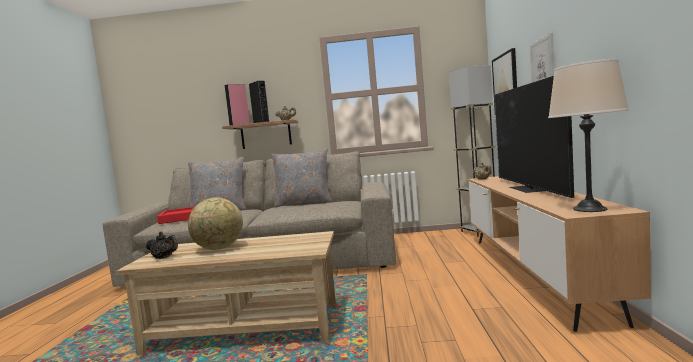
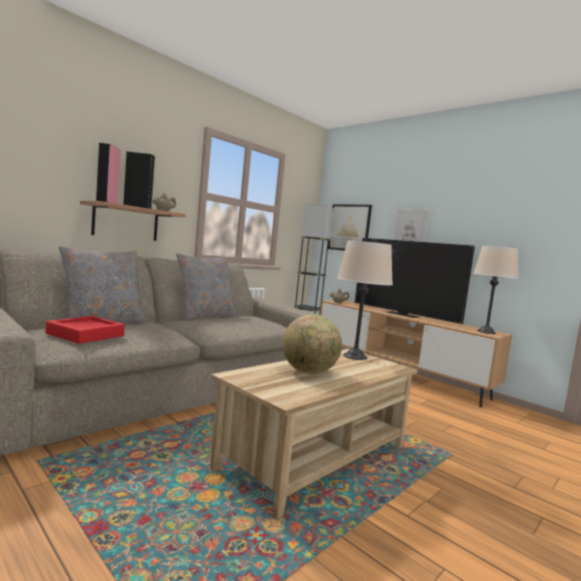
camera: 50 degrees left, 0 degrees up
black teapot [146,232,178,259] -> none
none -> beige table lamp [337,240,393,360]

